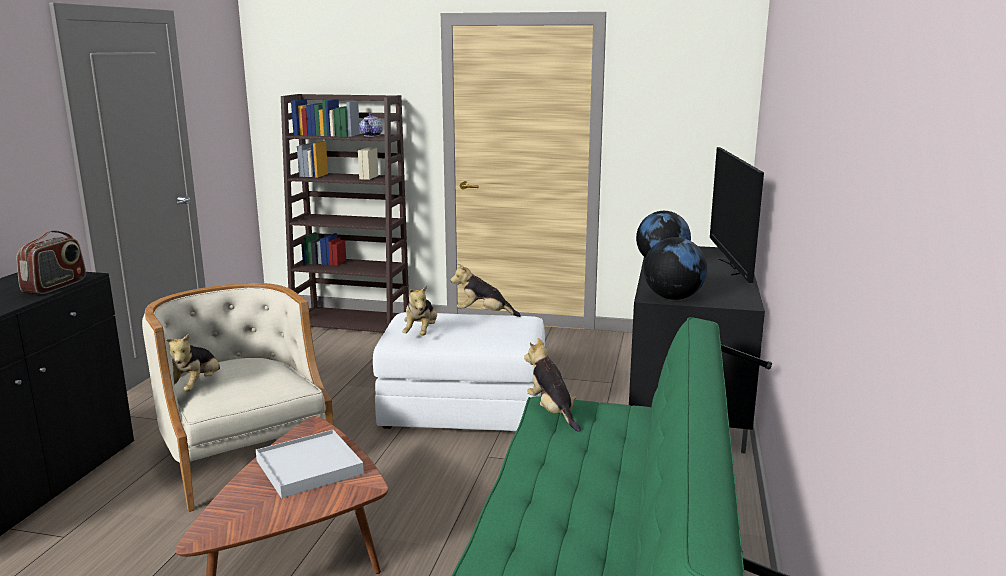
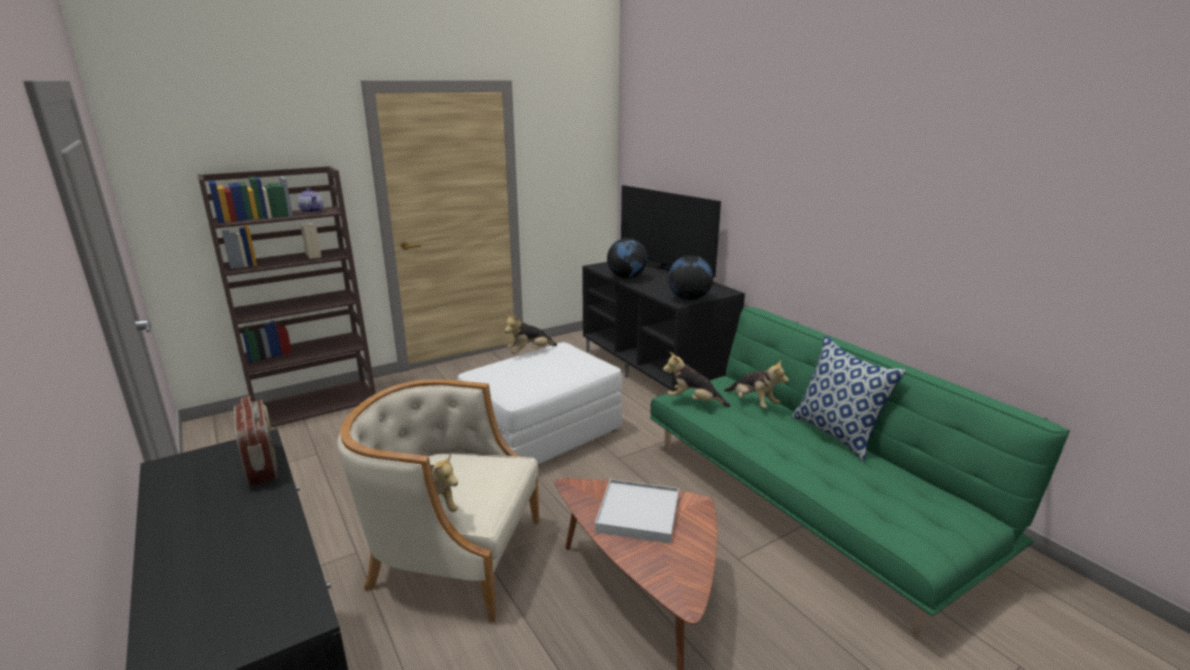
camera: 45 degrees left, 5 degrees up
plush toy [402,285,437,336] -> plush toy moved to [724,360,789,408]
none -> pillow [792,335,906,461]

